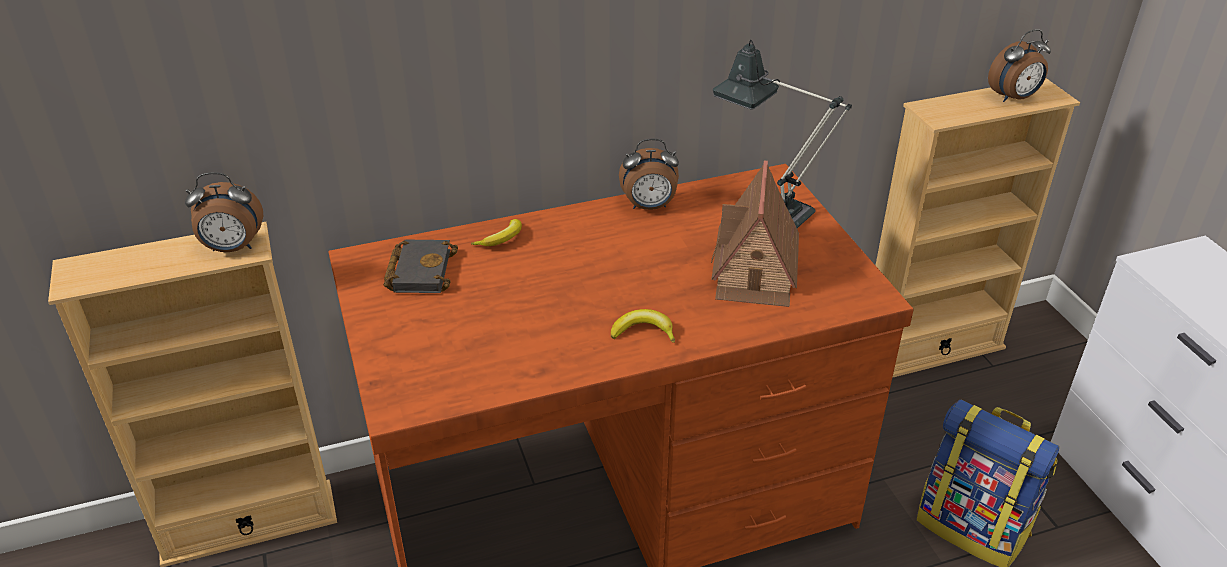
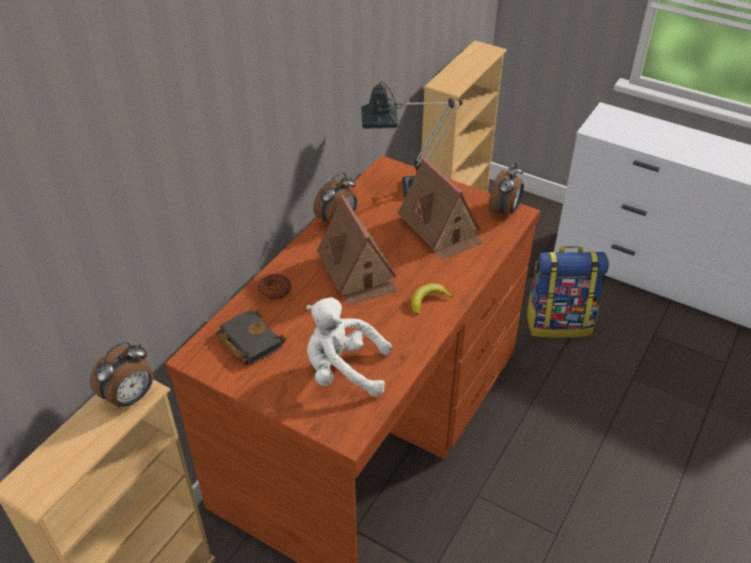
camera: 40 degrees left, 5 degrees up
banana [471,219,522,246] -> donut [258,274,291,300]
alarm clock [988,29,1051,102] -> alarm clock moved to [489,161,524,218]
none -> white plush toy [306,298,392,397]
none -> toy house [317,195,398,305]

